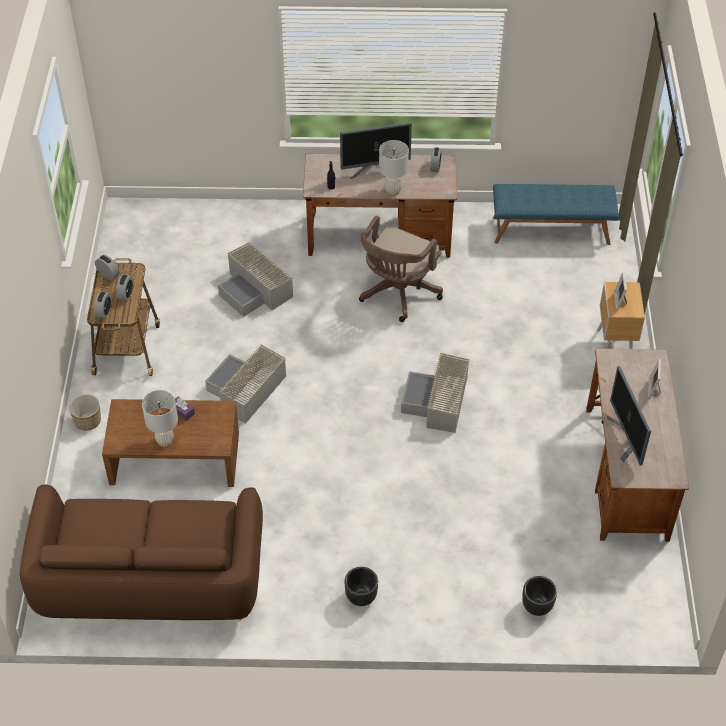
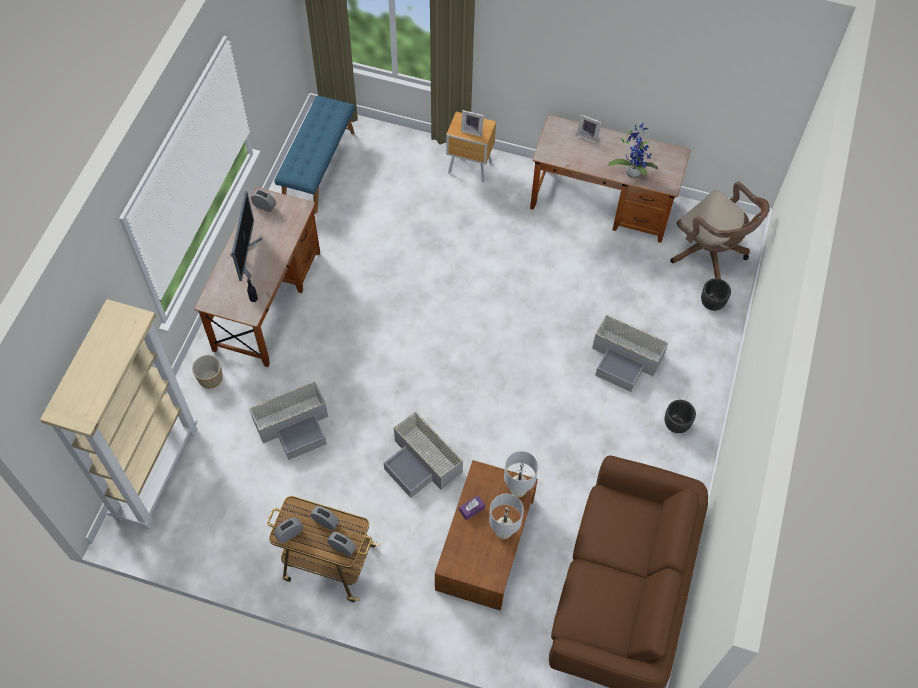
camera: 75 degrees left, 10 degrees up
planter [69,394,101,431] -> planter moved to [192,355,223,388]
brown office chair [359,216,443,322] -> brown office chair moved to [670,181,770,279]
white table lamp [379,140,409,196] -> white table lamp moved to [504,451,538,498]
grey storage box [401,353,470,433] -> grey storage box moved to [592,315,669,392]
monitor [607,366,651,466] -> potted plant [608,123,658,178]
none -> beige bookcase [40,299,197,530]

